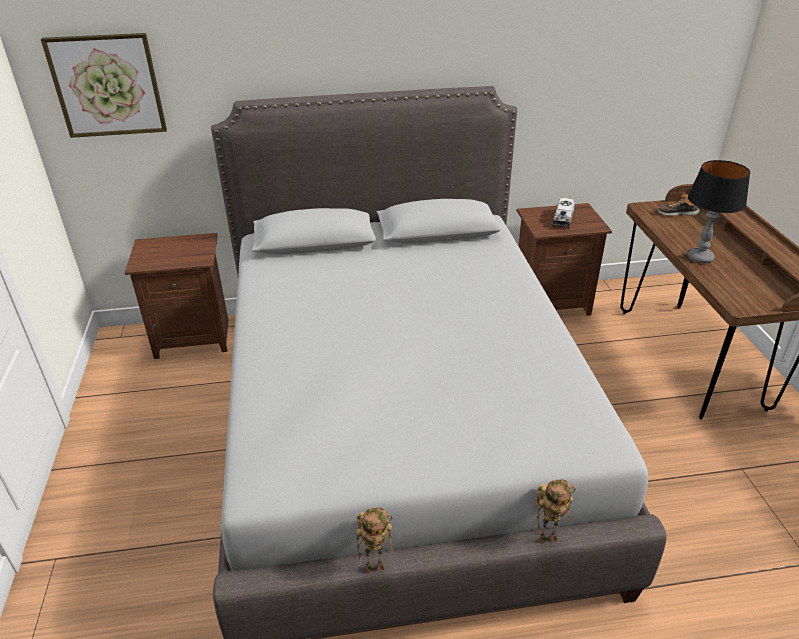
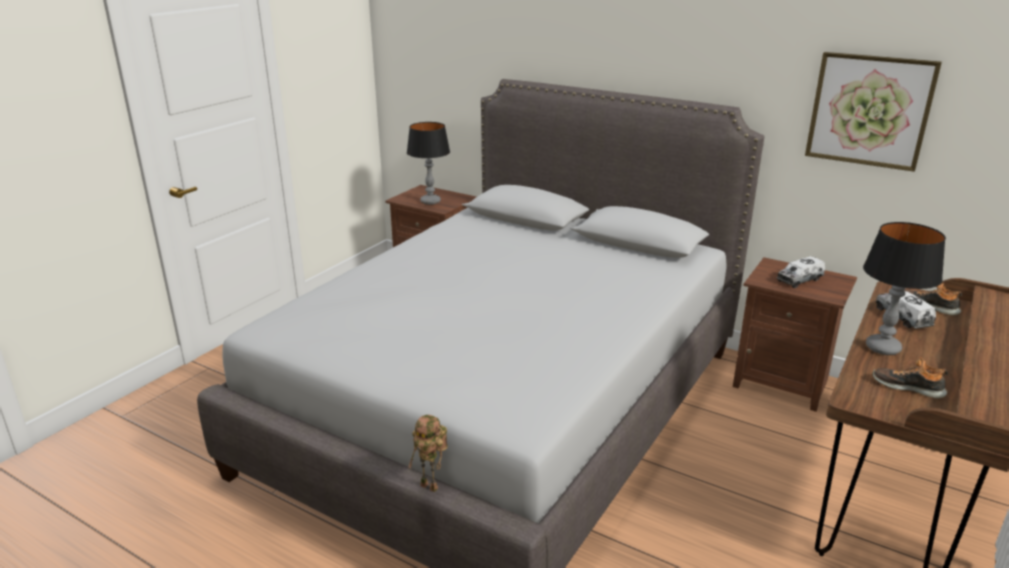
camera: 40 degrees right, 10 degrees down
picture [41,33,167,138] -> picture moved to [805,52,942,172]
toy robot [356,507,394,573] -> none
none -> table lamp [407,122,450,205]
none -> shoe [872,357,948,398]
none -> toy truck [876,291,936,329]

